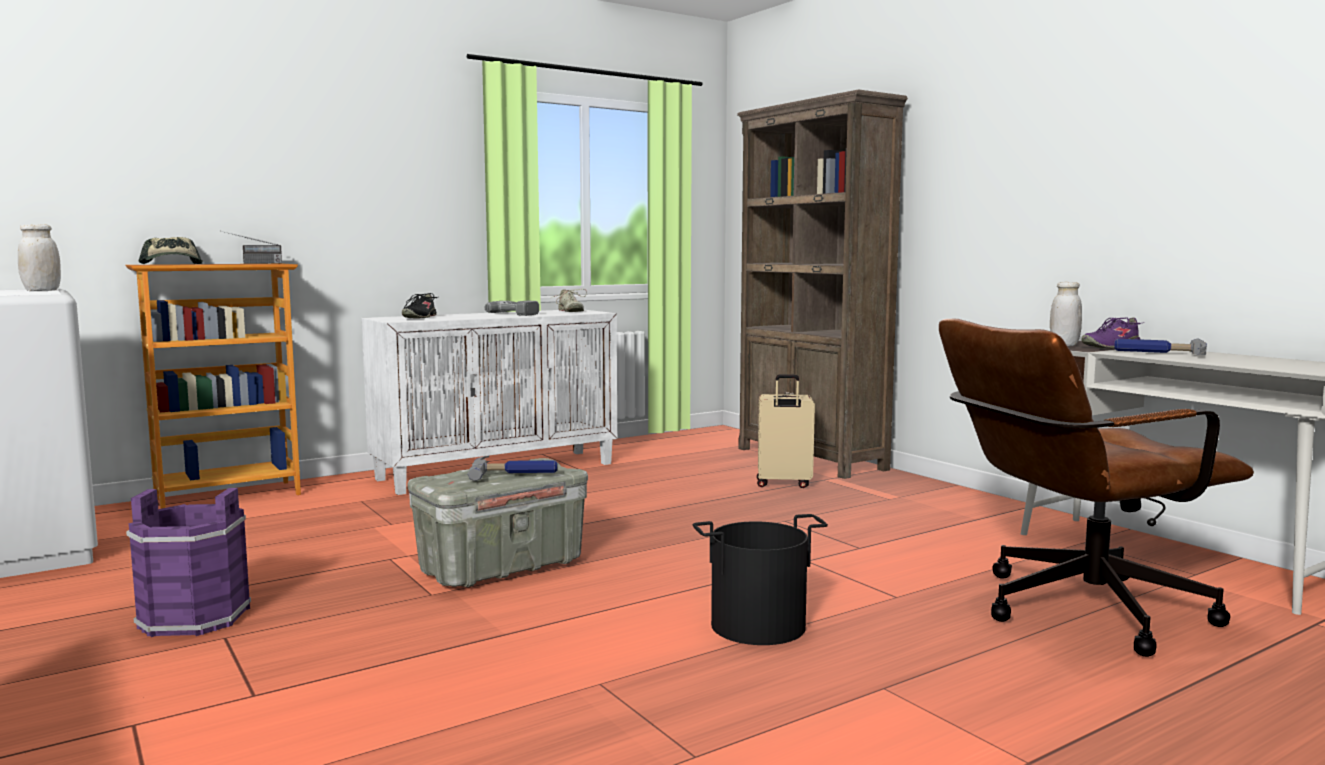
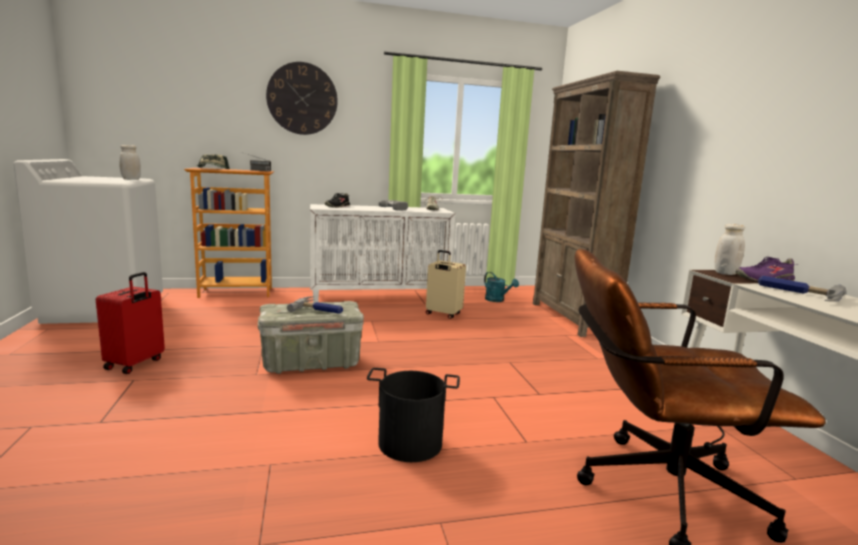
camera: 20 degrees right, 5 degrees up
purple bucket [126,488,251,637] -> red suitcase [96,272,165,374]
beige suitcase [757,374,815,488] -> beige suitcase moved to [426,250,466,319]
none -> wall clock [266,62,338,135]
none -> turquoise watering can [484,272,519,302]

